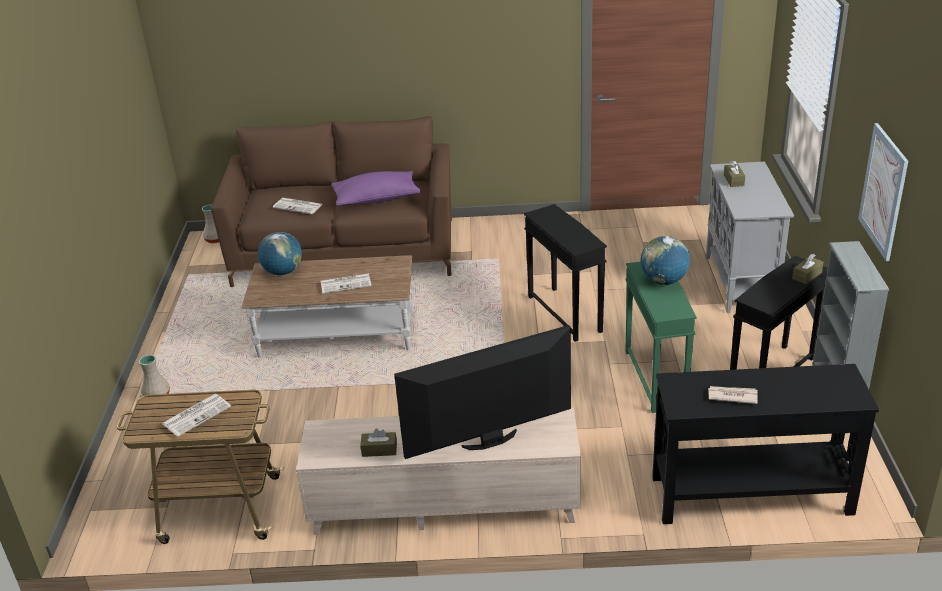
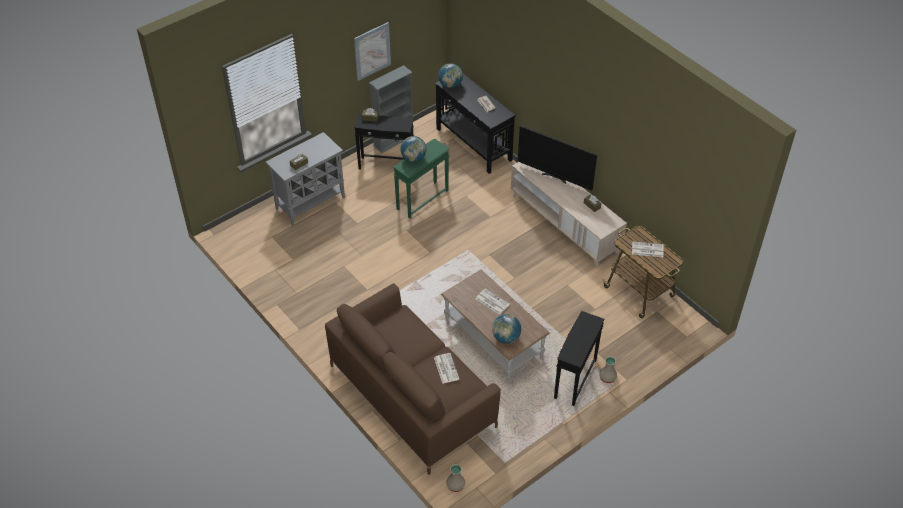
camera: 130 degrees left, 15 degrees up
purple pillow [331,171,421,206] -> none
black side table [524,204,607,342] -> black side table moved to [554,311,604,406]
none -> globe [438,63,463,88]

